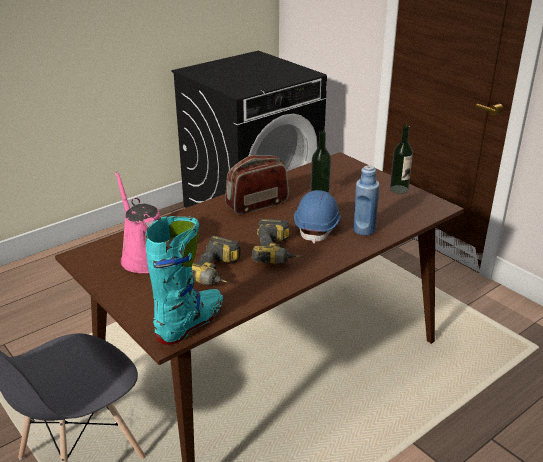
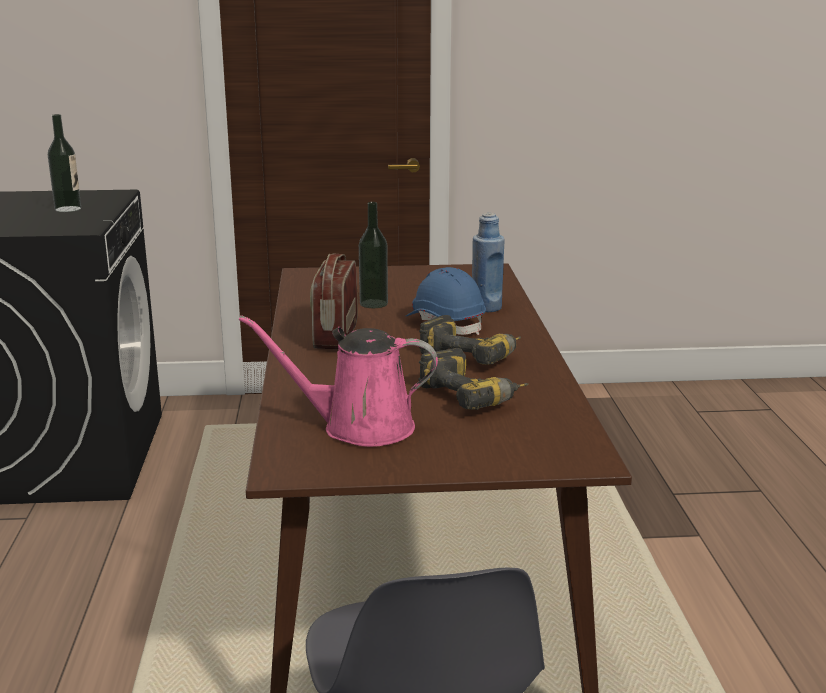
camera: 55 degrees left, 10 degrees down
turquoise boot [146,216,223,345] -> none
bottle [390,125,413,194] -> bottle moved to [48,114,81,212]

